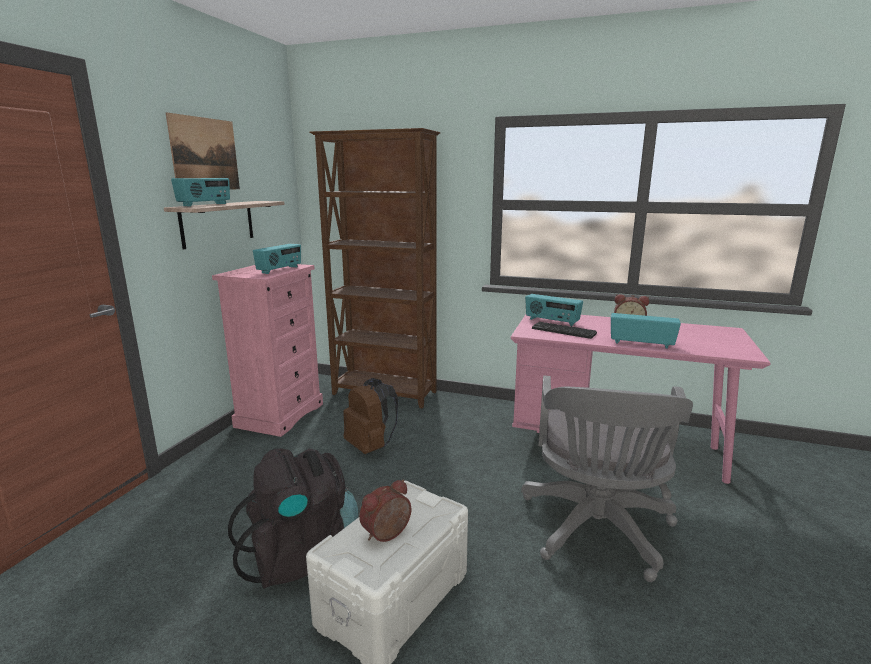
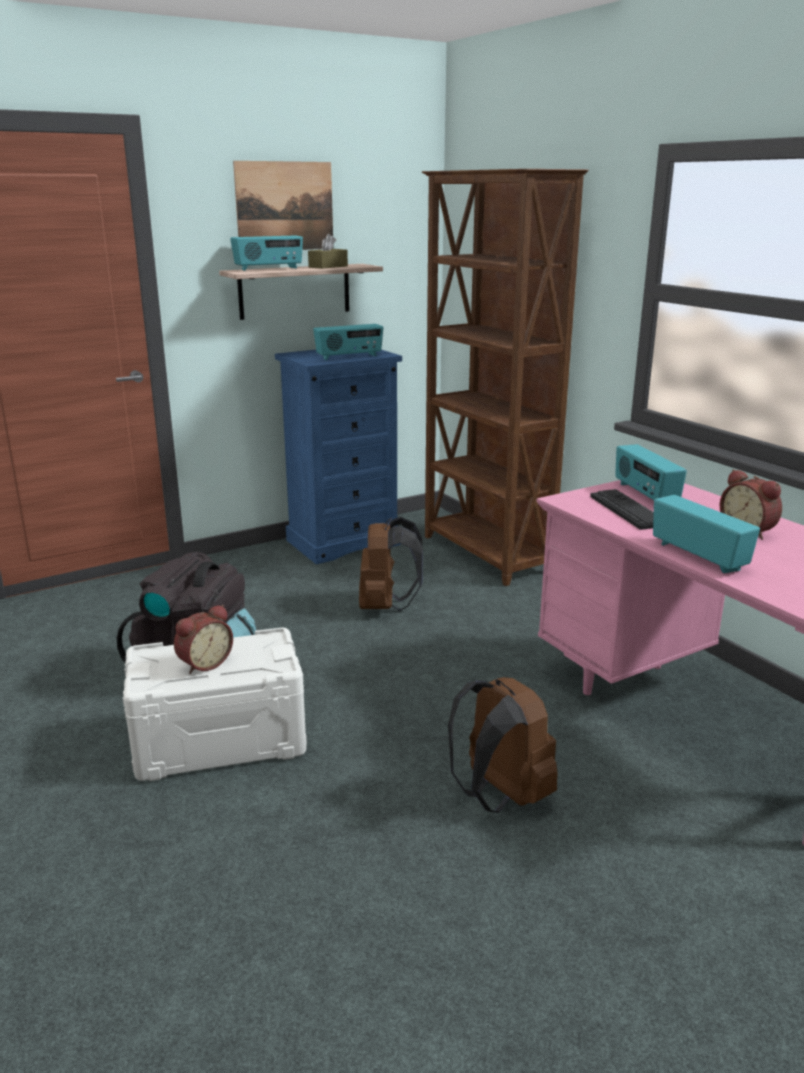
camera: 40 degrees right, 5 degrees up
pink dresser [212,264,323,437] -> blue dresser [275,350,402,564]
alarm clock [359,479,411,542] -> alarm clock turned 135 degrees clockwise [174,605,233,674]
grey office chair [521,376,693,582] -> brown backpack [448,677,558,813]
none -> brown tissue box [308,234,348,269]

